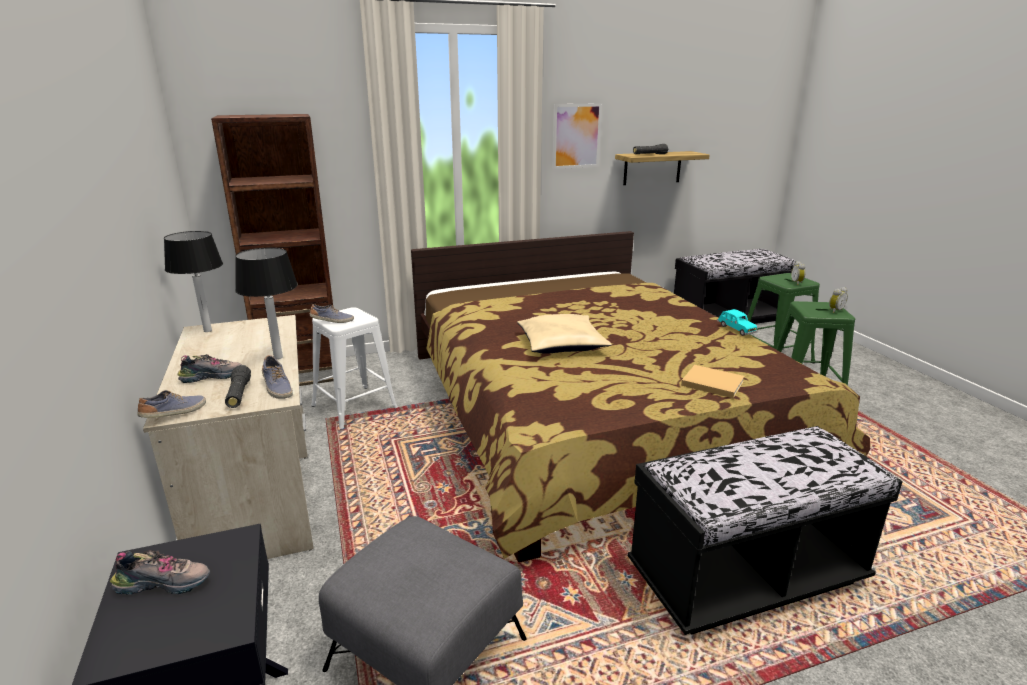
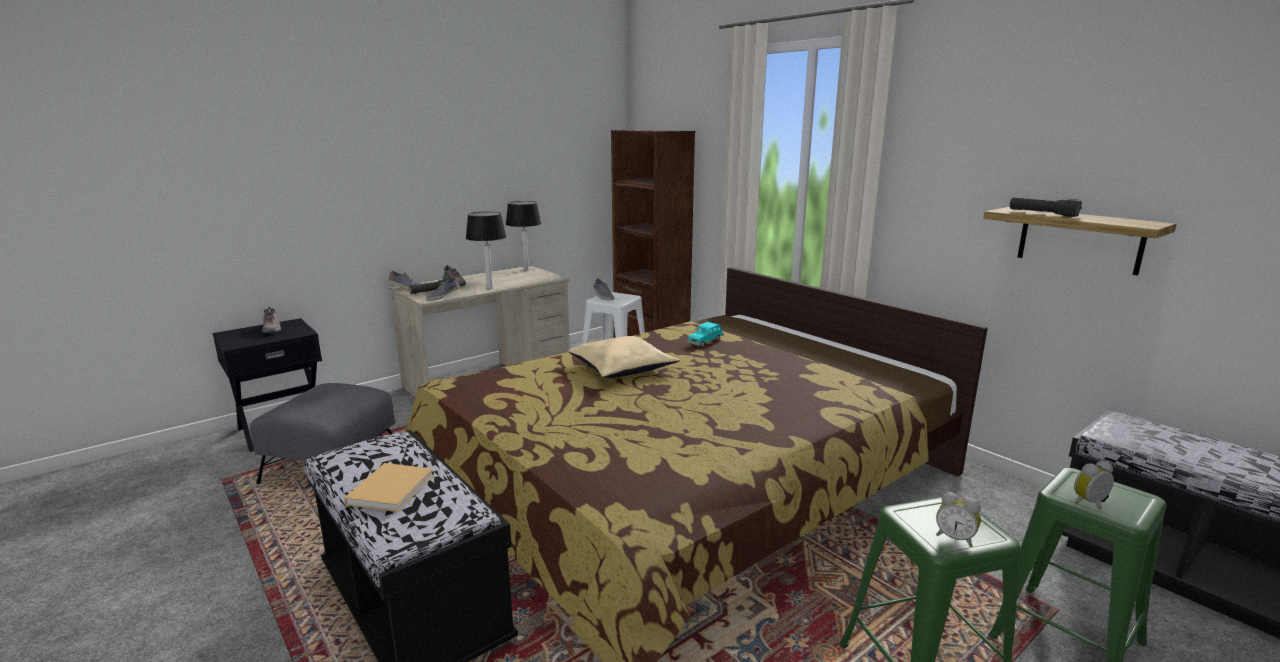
camera: 70 degrees right, 5 degrees down
picture [552,103,602,169] -> none
beige book [681,365,745,398] -> beige book moved to [344,463,434,512]
turquoise toy car [717,309,758,336] -> turquoise toy car moved to [687,322,724,347]

